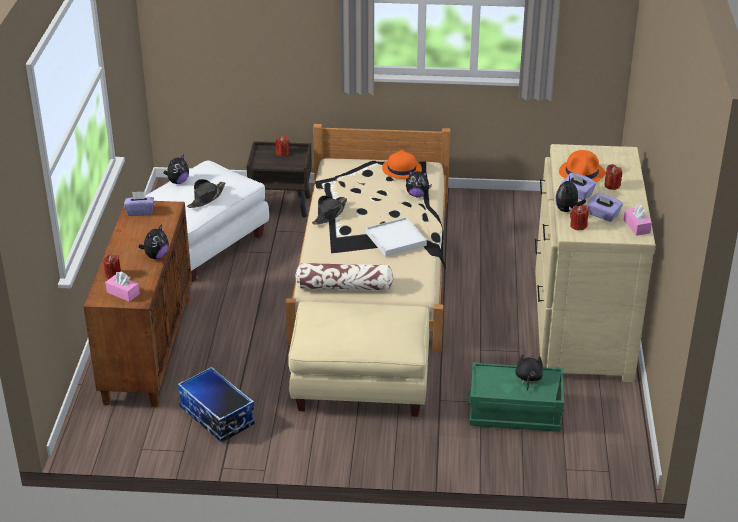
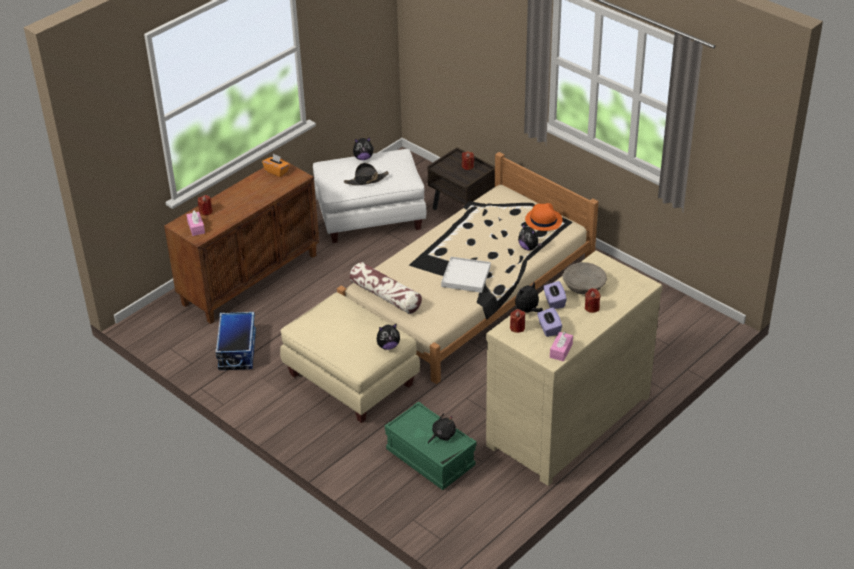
camera: 40 degrees right, 5 degrees up
purple tissue box [124,191,154,216] -> orange tissue box [262,154,289,177]
plush toy [138,224,169,259] -> plush toy moved to [377,324,400,350]
black hat [312,195,347,225] -> none
orange hat [559,150,605,182] -> beige bowl [562,262,607,295]

